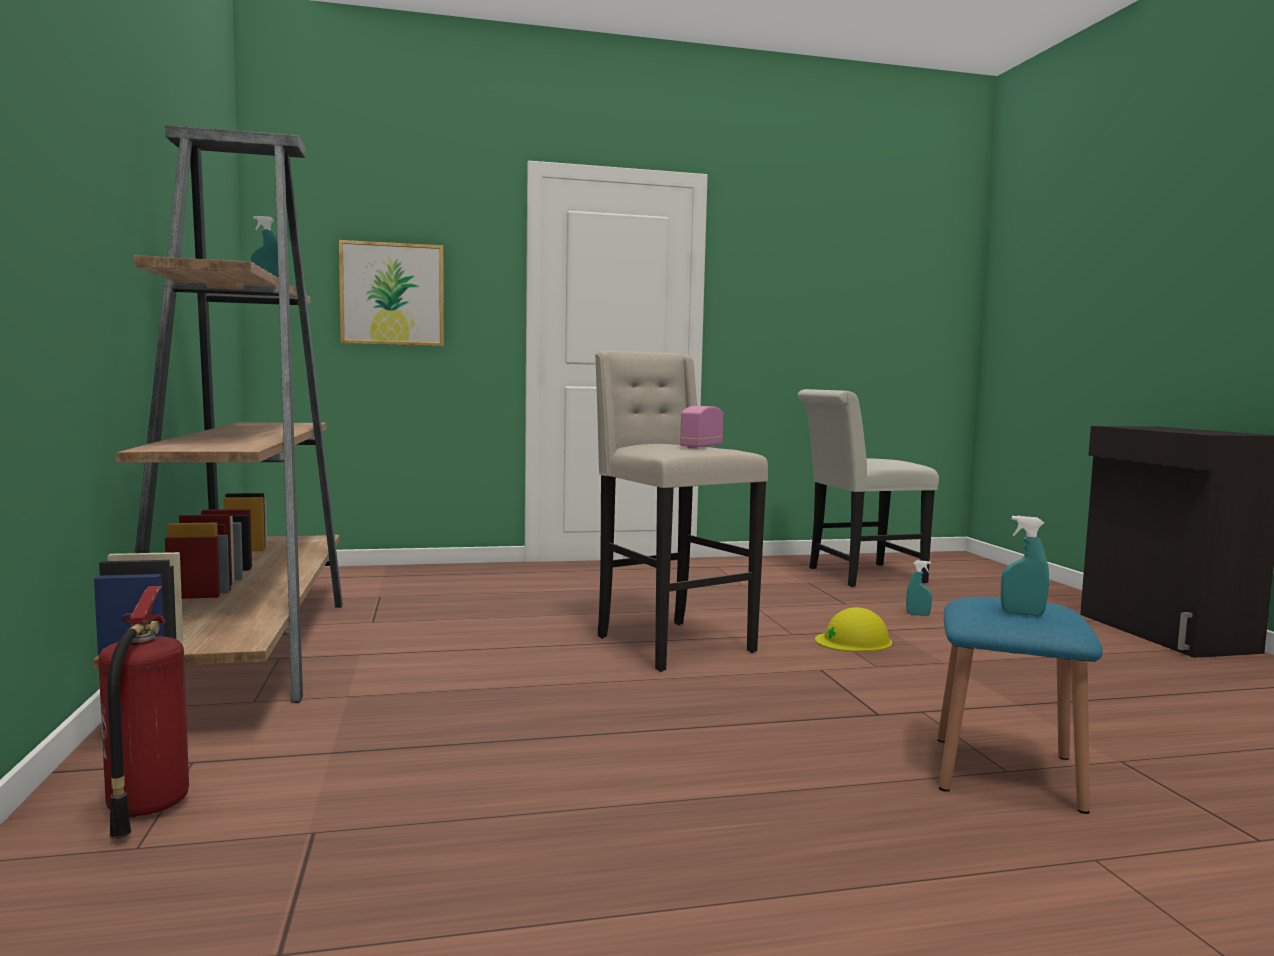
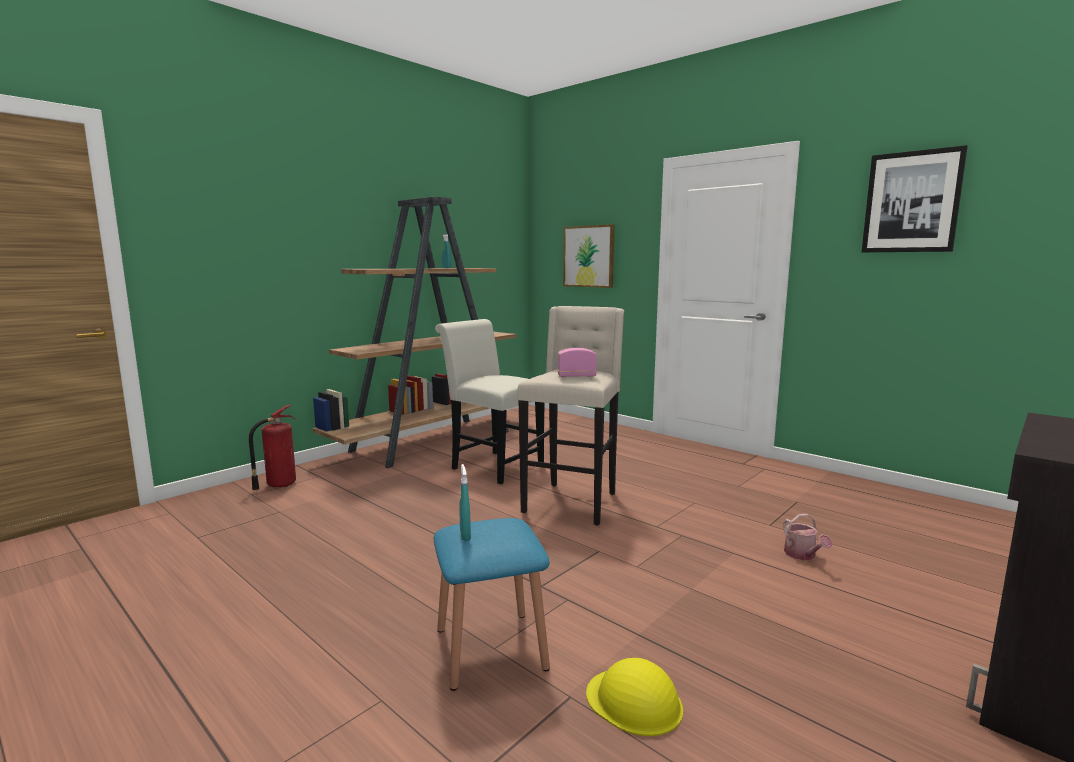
camera: 55 degrees right, 5 degrees up
white chair [797,389,939,587] -> white chair moved to [435,319,545,484]
yellow hard hat [815,607,892,652] -> yellow hard hat moved to [586,658,683,736]
turquoise spray bottle [906,560,932,616] -> watering can [783,514,832,560]
none -> picture [862,145,968,253]

